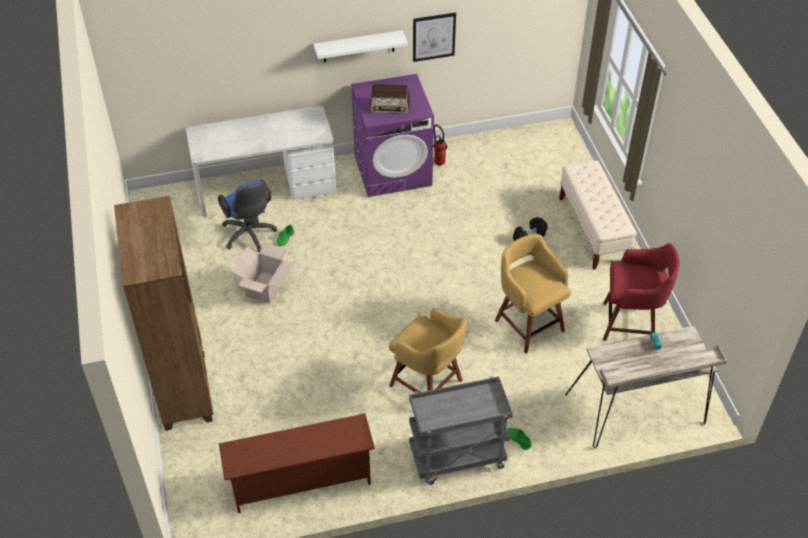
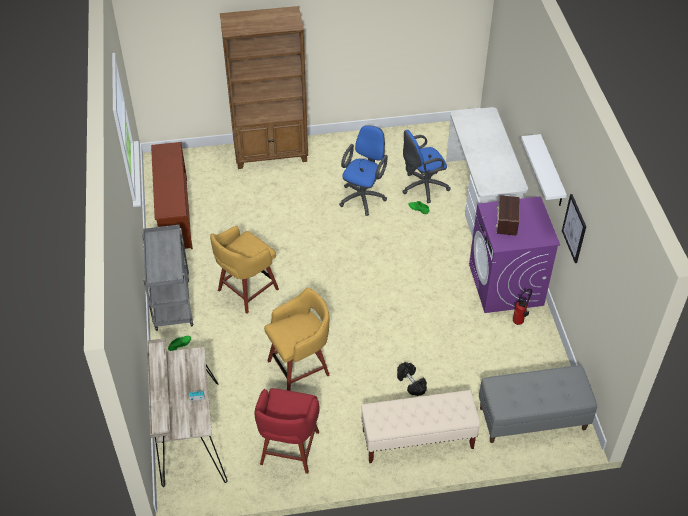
camera: 95 degrees right, 0 degrees up
cardboard box [231,243,295,304] -> blue office chair [339,125,388,216]
none -> grey bench [479,365,597,443]

